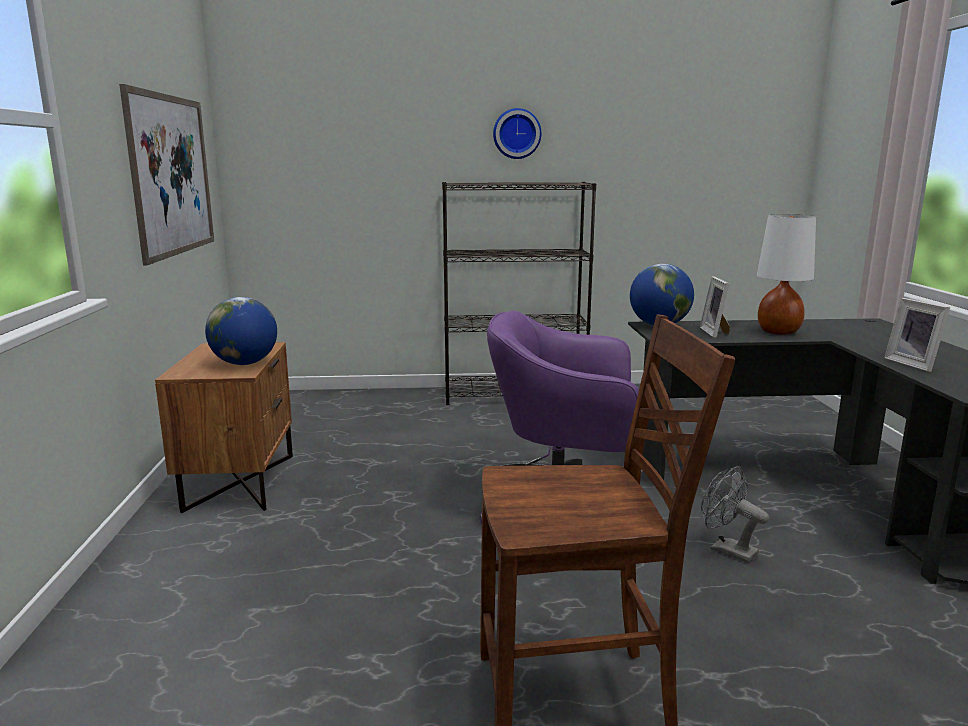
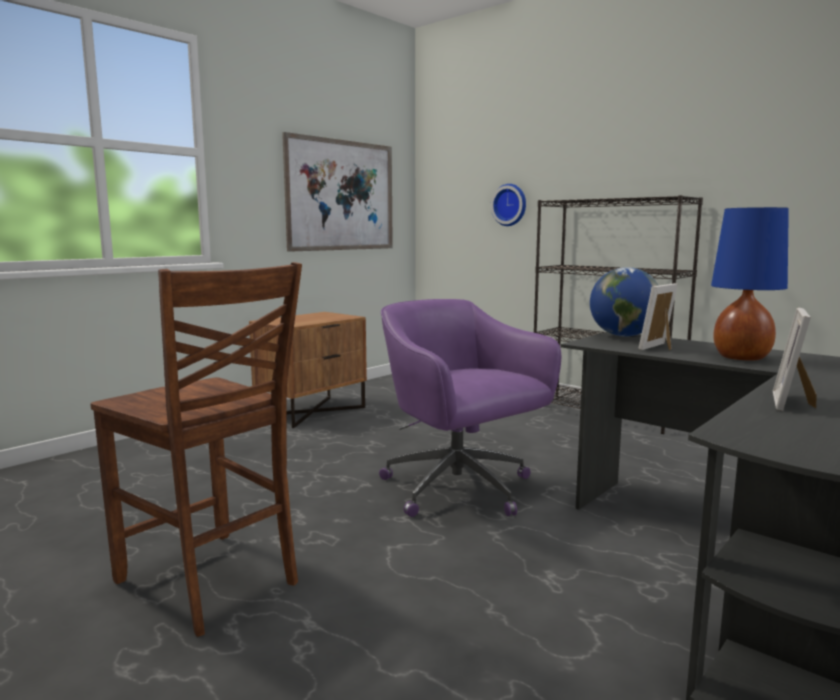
camera: 45 degrees right, 5 degrees down
globe [205,297,277,365] -> none
wall clock [493,108,541,159] -> wall clock moved to [491,184,526,226]
grey fan [701,466,769,563] -> none
white table lamp [757,214,816,335] -> blue table lamp [711,207,789,361]

